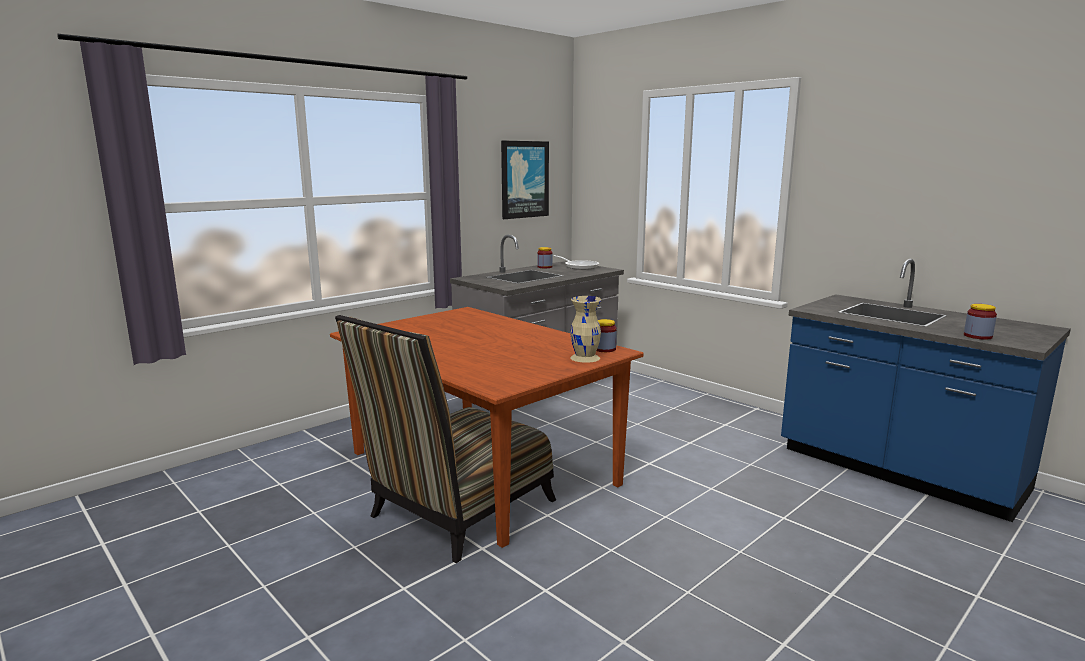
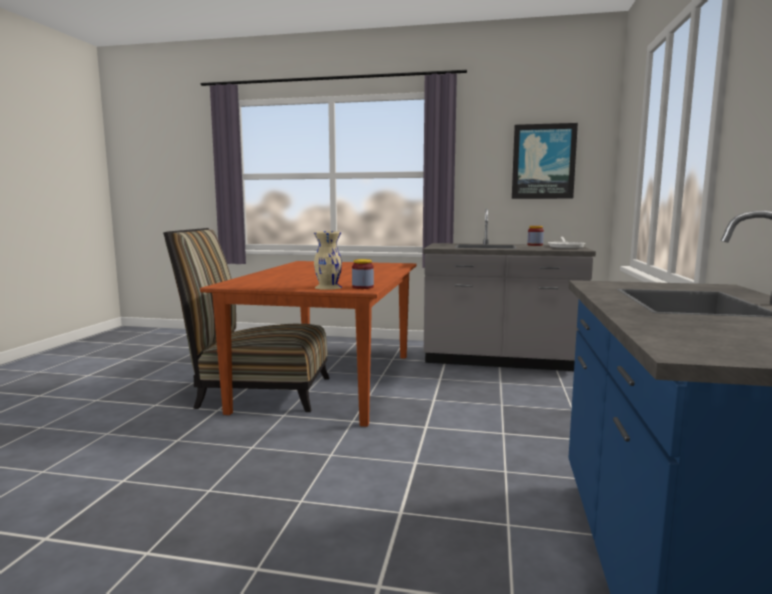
camera: 55 degrees right, 5 degrees down
jar [964,304,997,340] -> none

